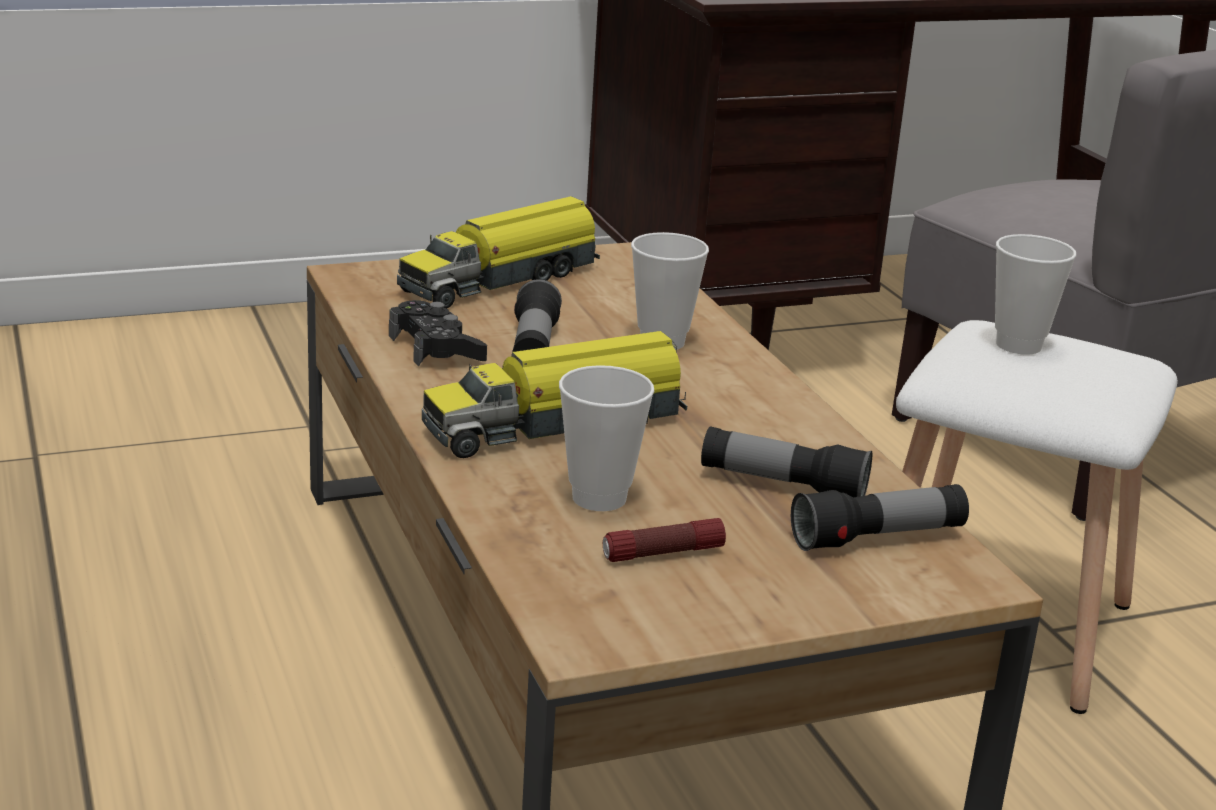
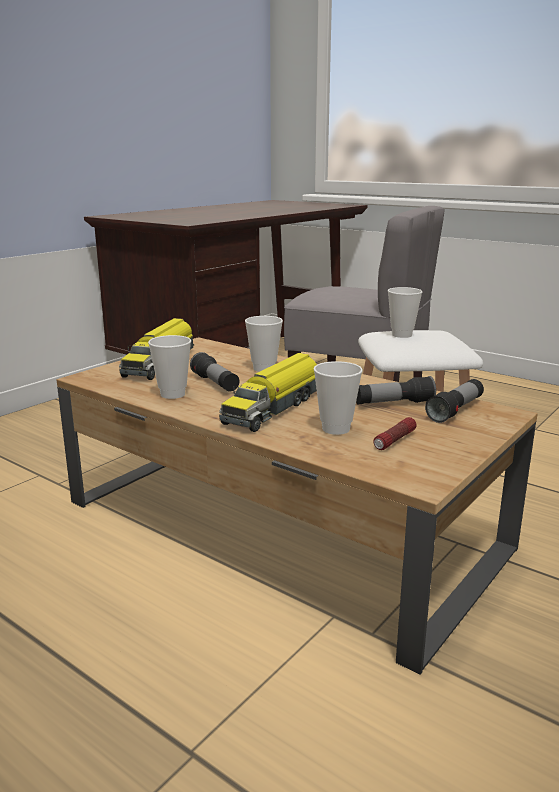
camera: 30 degrees left, 5 degrees down
black game controller [389,300,487,367] -> cup [148,335,191,399]

